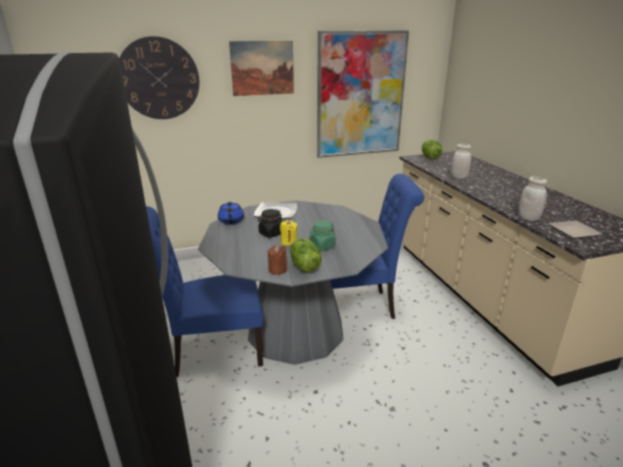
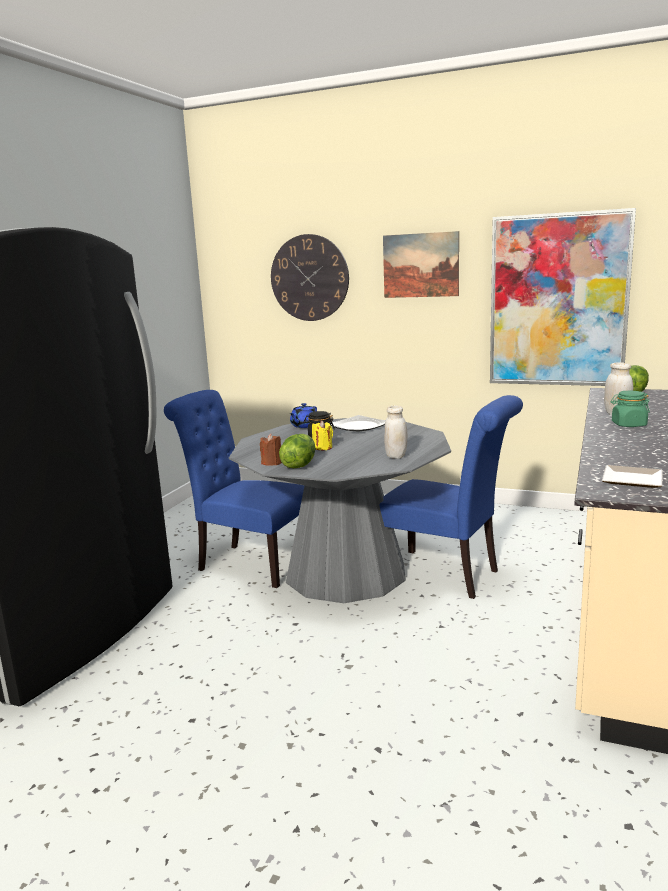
camera: 40 degrees right, 10 degrees down
green jar [309,220,336,251] -> green jar moved to [611,391,650,427]
white jar [519,176,547,221] -> white jar moved to [384,405,408,459]

